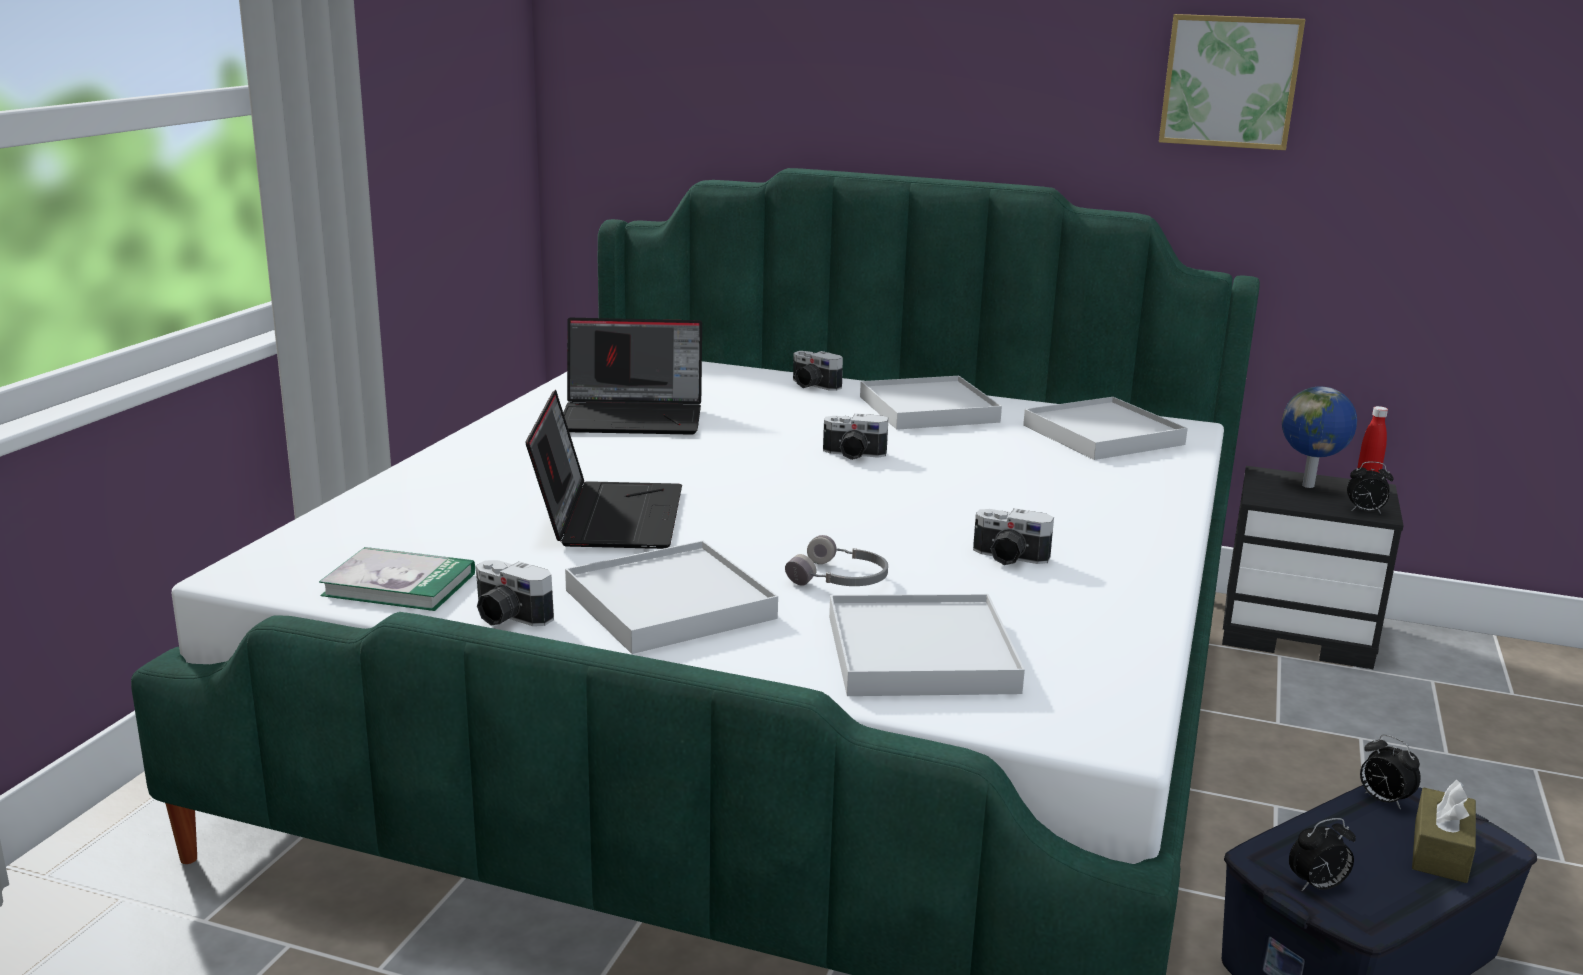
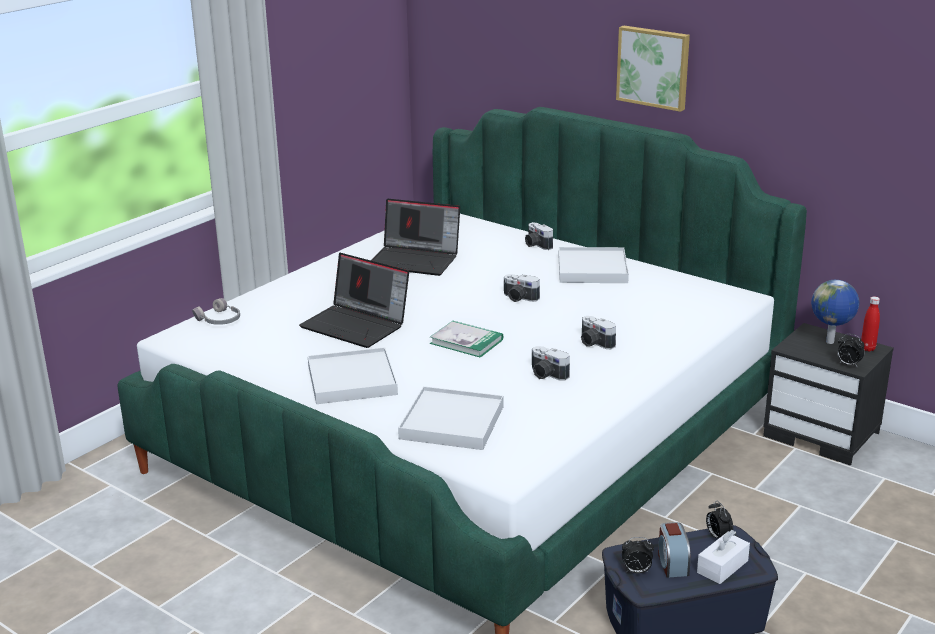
camera: 20 degrees right, 5 degrees up
book [319,547,475,611] -> book moved to [430,321,503,358]
camera [476,560,554,626] -> camera moved to [581,316,616,349]
laptop [525,390,682,549] -> laptop turned 105 degrees clockwise [299,253,409,348]
grey headphones [785,535,888,586] -> grey headphones moved to [192,298,240,325]
white tray [1023,397,1188,460] -> none
picture [1159,14,1305,150] -> picture moved to [616,26,690,112]
brown tissue box [1412,780,1476,883] -> white tissue box [697,530,750,584]
none -> alarm clock [658,522,691,578]

